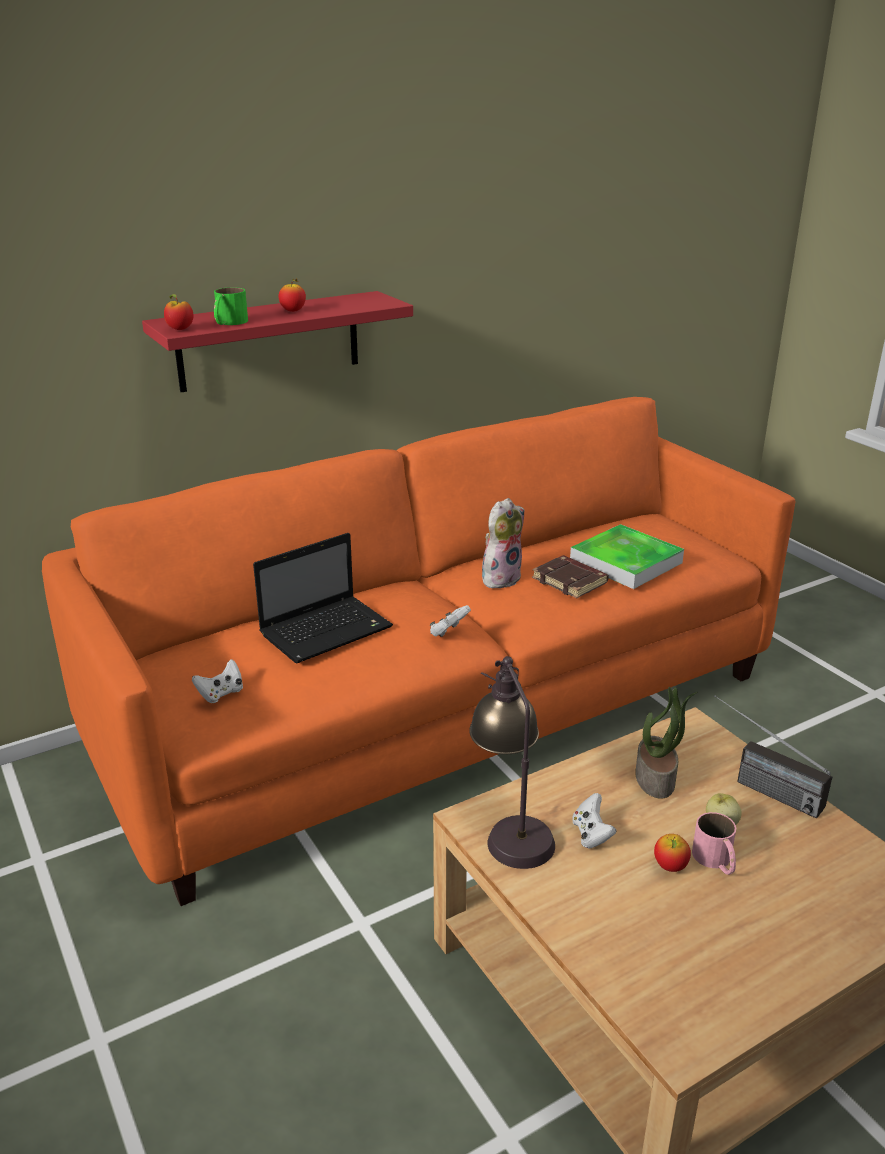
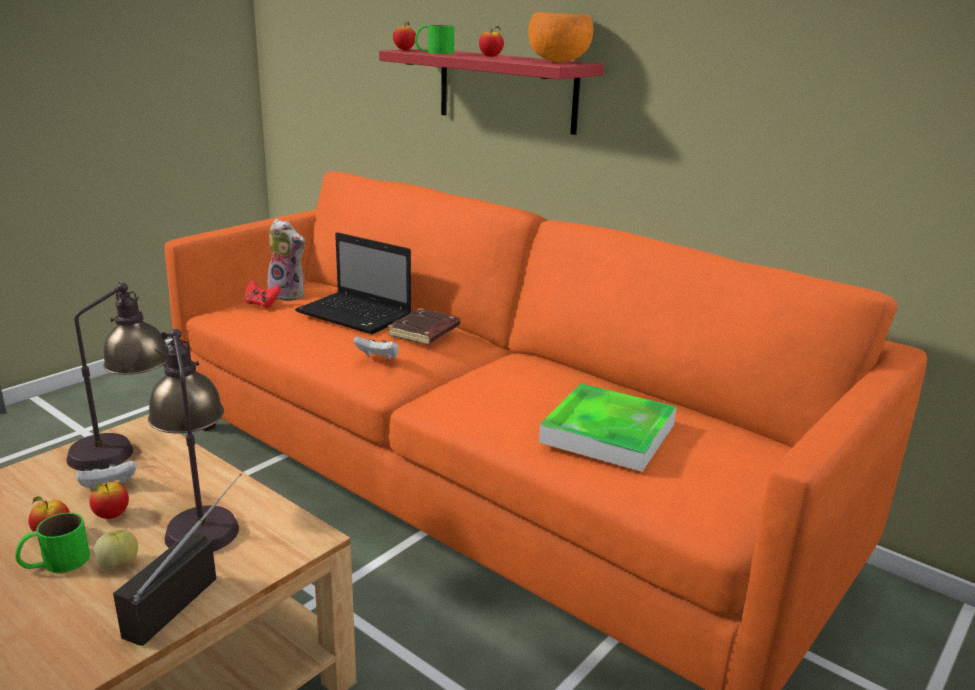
camera: 70 degrees right, 5 degrees down
white game controller [192,659,243,703] -> red game controller [244,280,281,308]
plush toy [482,498,525,590] -> plush toy moved to [267,219,306,301]
brown book [532,555,609,598] -> brown book moved to [388,308,460,345]
potted plant [635,687,698,799] -> table lamp [148,329,239,552]
pink mug [692,812,736,875] -> green mug [15,513,90,573]
none -> apple [89,482,129,519]
none -> orange bowl [528,12,593,62]

